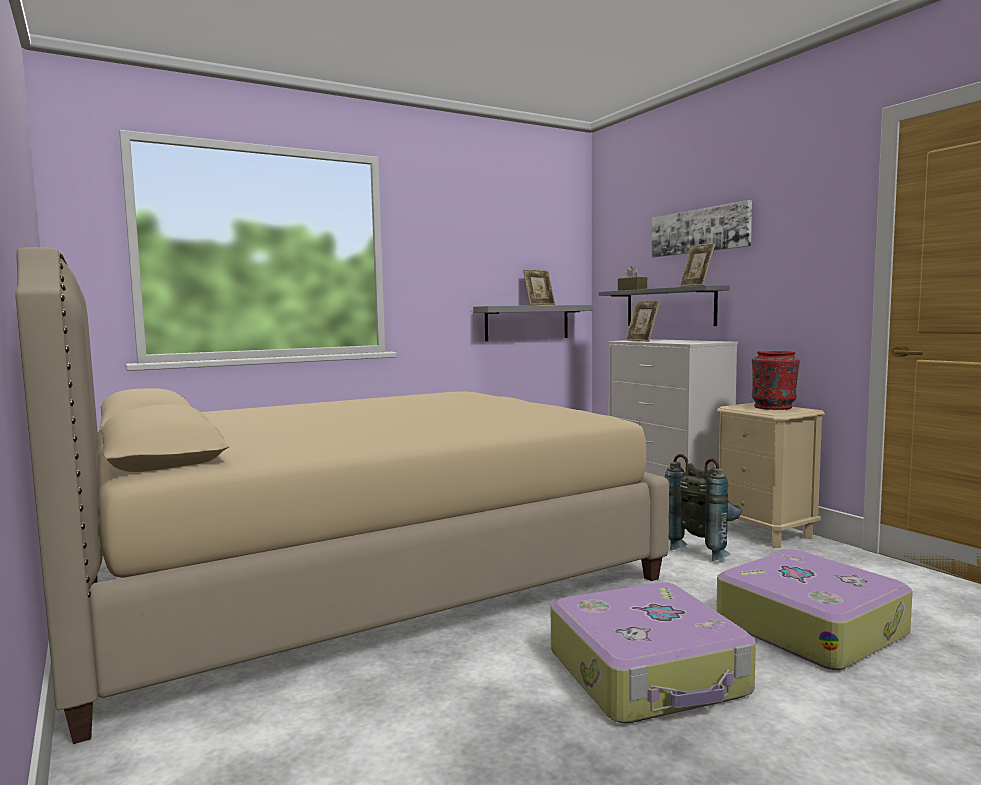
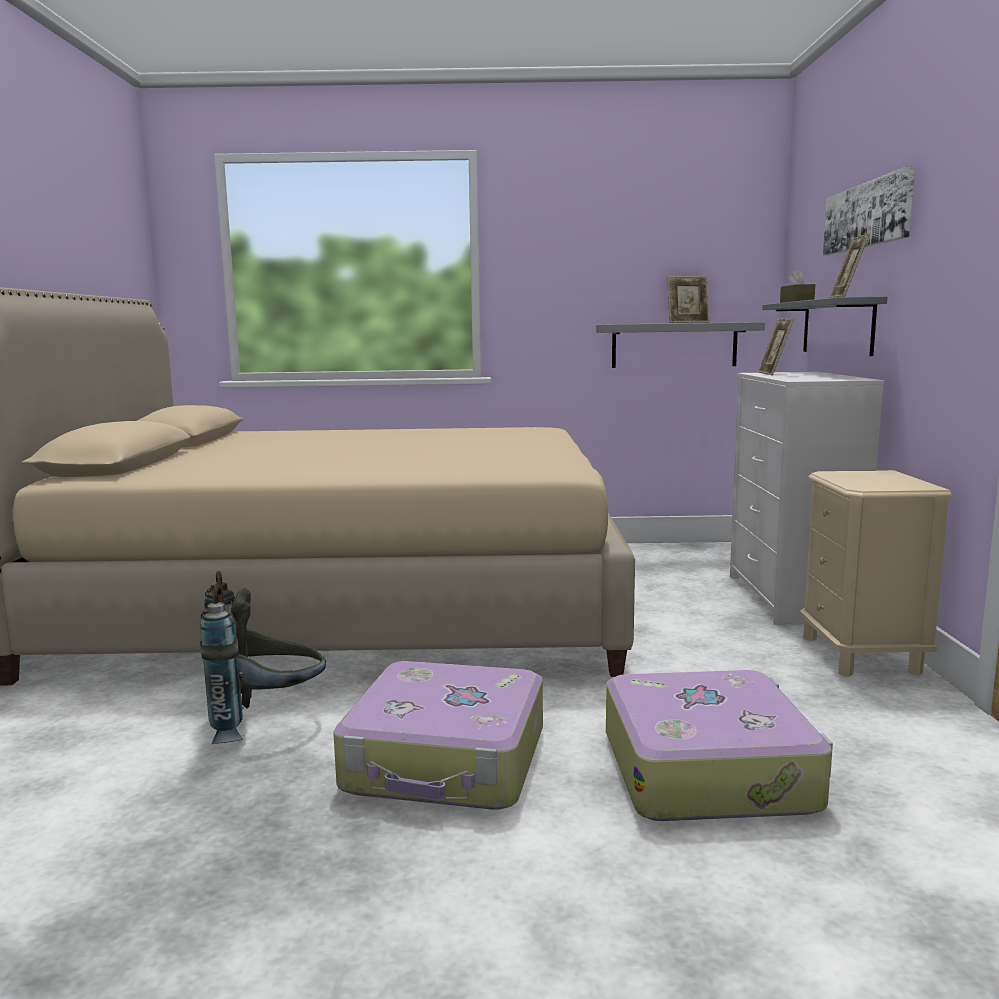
camera: 30 degrees right, 5 degrees up
grey backpack [665,454,741,561] -> grey backpack moved to [200,571,326,744]
red vase [752,351,800,410] -> none

